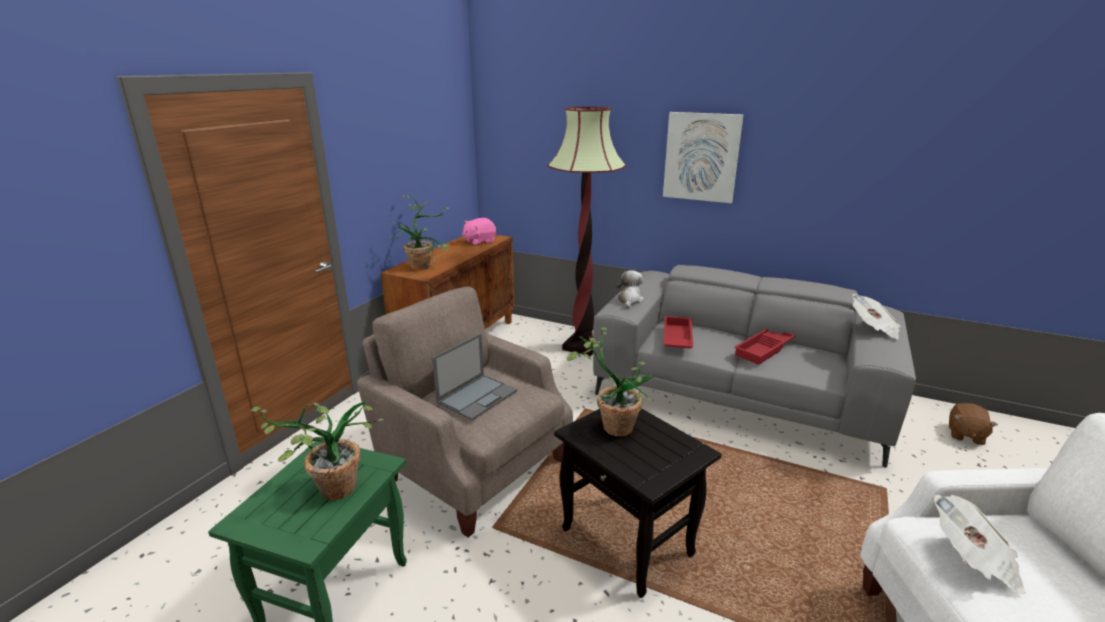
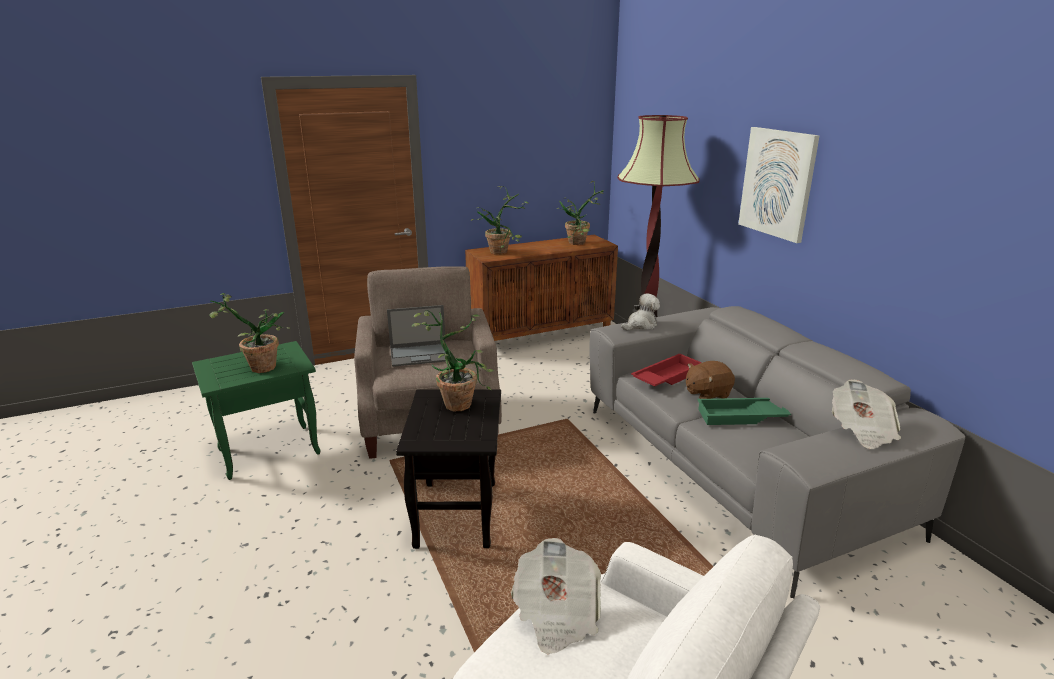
camera: 40 degrees right, 0 degrees up
pink plush toy [462,218,496,246] -> potted plant [557,181,604,245]
red tray [734,329,796,365] -> green tray [697,398,791,425]
brown plush toy [949,403,998,445] -> brown plush toy moved to [686,361,735,399]

